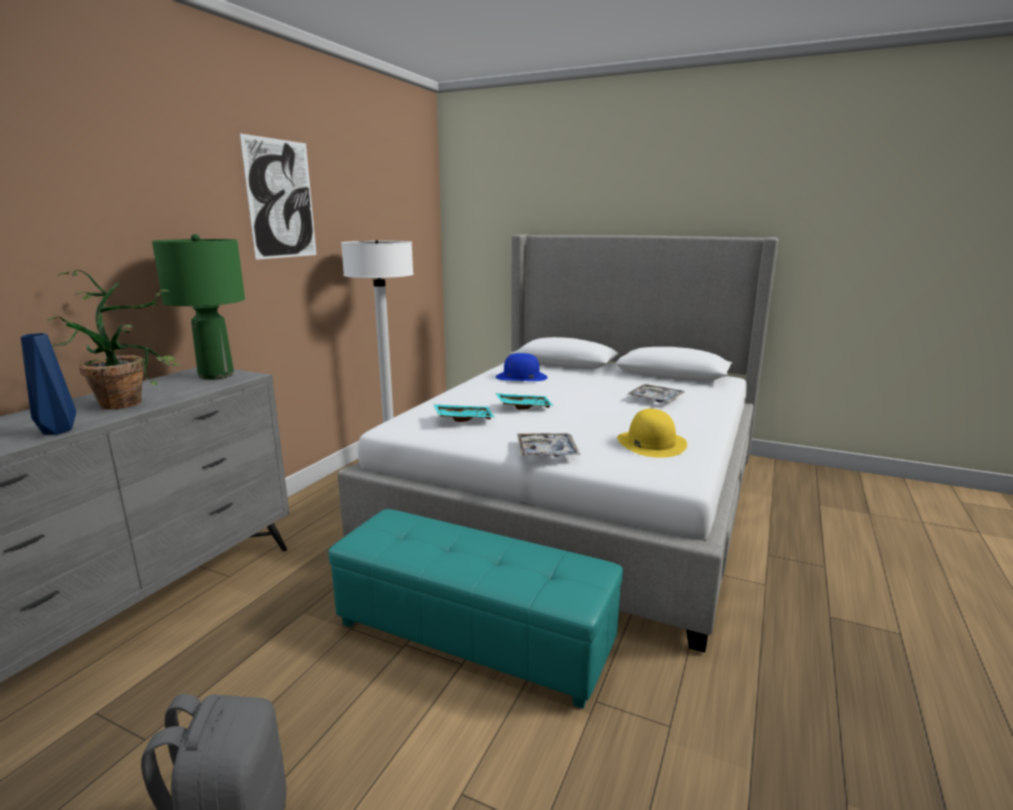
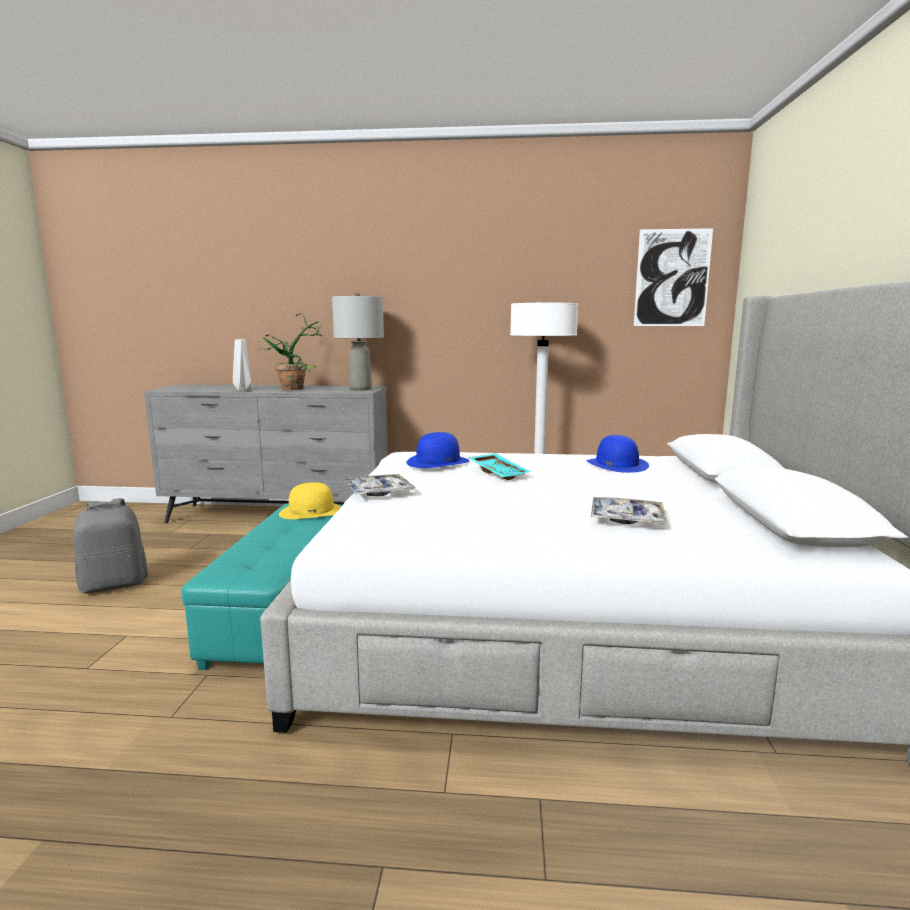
camera: 70 degrees right, 5 degrees down
blue vase [21,333,76,435] -> grey vase [233,339,251,391]
green table lamp [152,234,245,380] -> grey table lamp [332,293,384,390]
picture [240,133,317,260] -> picture moved to [634,228,713,326]
turquoise tray [434,404,495,422] -> blue hat [406,432,469,468]
yellow hat [617,409,687,458] -> yellow hat moved to [279,482,342,519]

